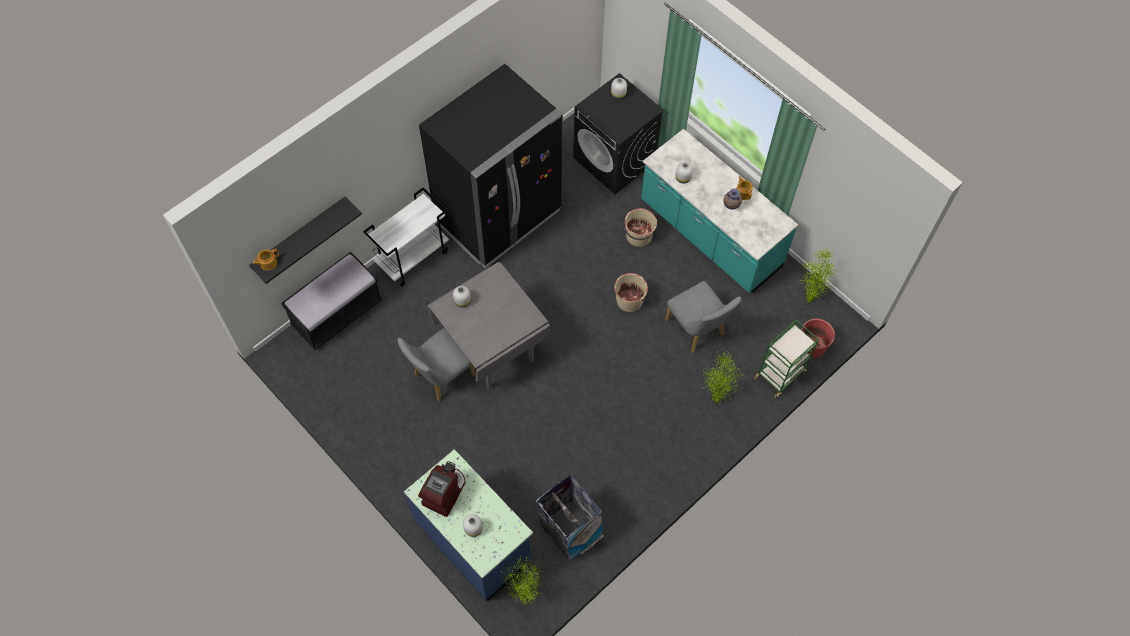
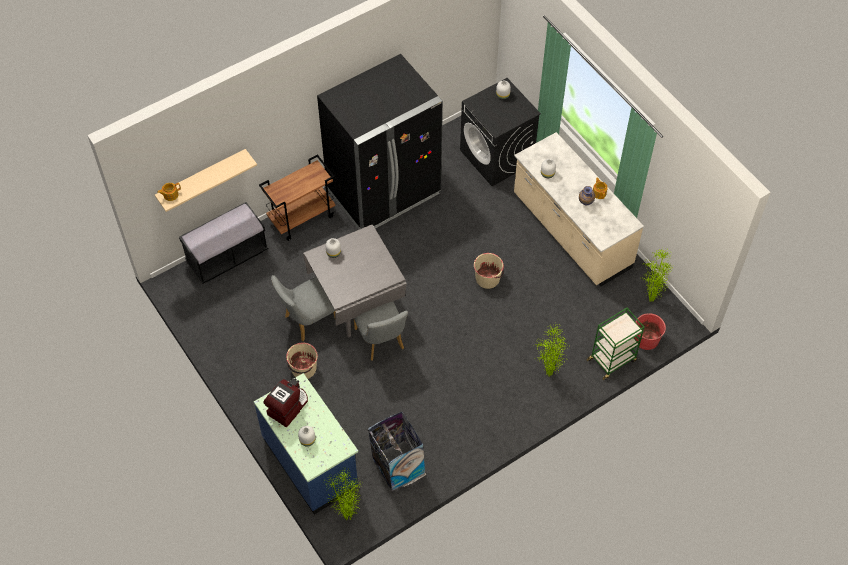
camera: 10 degrees right, 5 degrees down
black shelf [249,197,362,284] -> beige shelf [155,149,257,212]
white cart [363,188,449,287] -> brown cart [259,154,335,241]
beige bucket [623,208,657,247] -> beige bucket moved to [286,343,318,379]
turquoise counter [641,129,798,293] -> beige counter [514,132,644,286]
grey chair [665,281,741,352] -> grey chair moved to [354,302,408,361]

